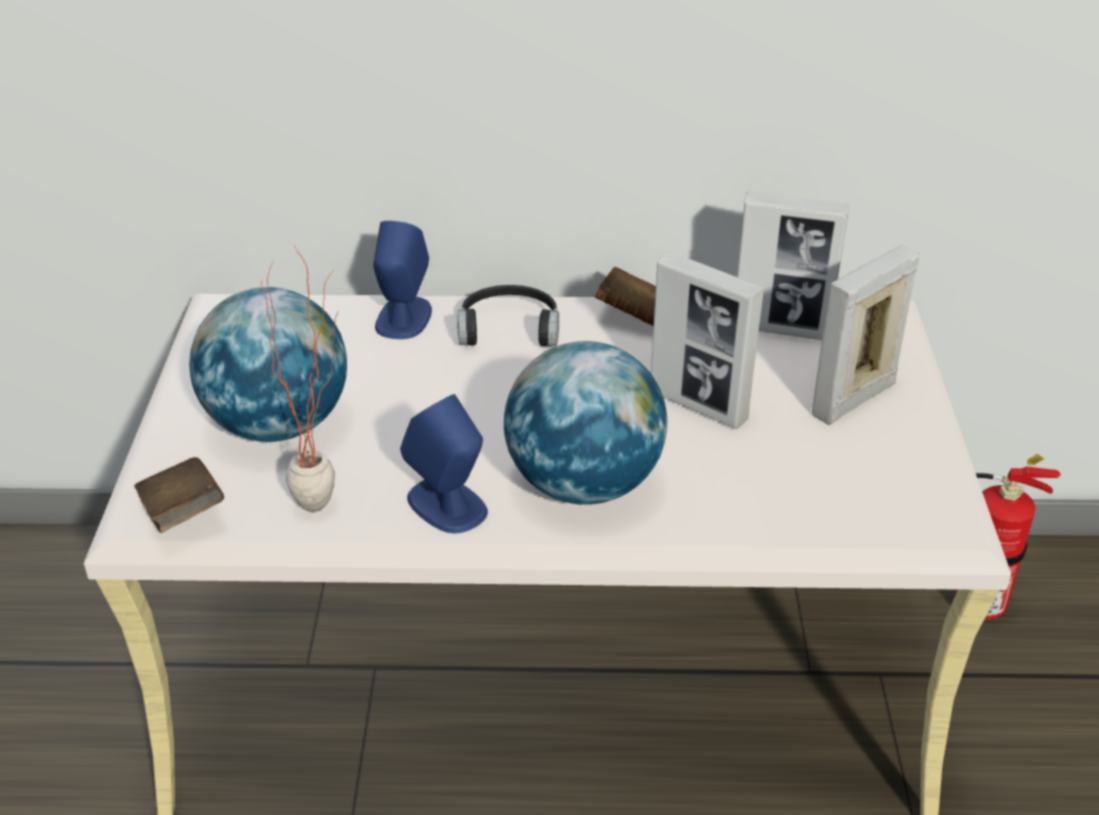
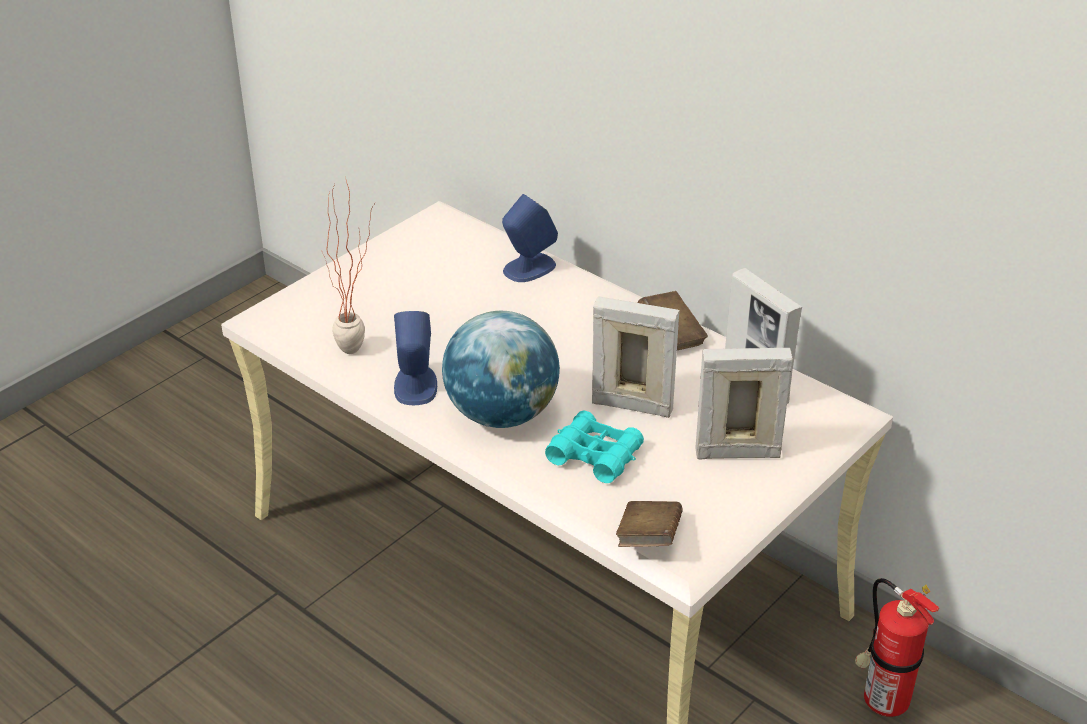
camera: 40 degrees right, 0 degrees up
brown book [134,457,224,533] -> brown book moved to [616,501,683,547]
globe [189,287,347,442] -> none
black headphones [457,285,559,346] -> none
picture frame [651,251,765,429] -> picture frame turned 120 degrees clockwise [592,296,680,418]
none -> turquoise binoculars [545,411,644,483]

